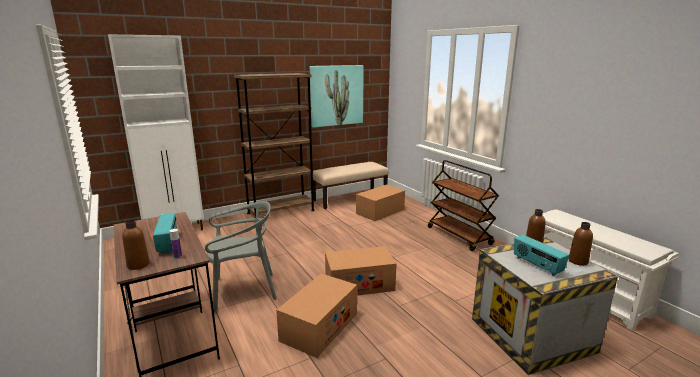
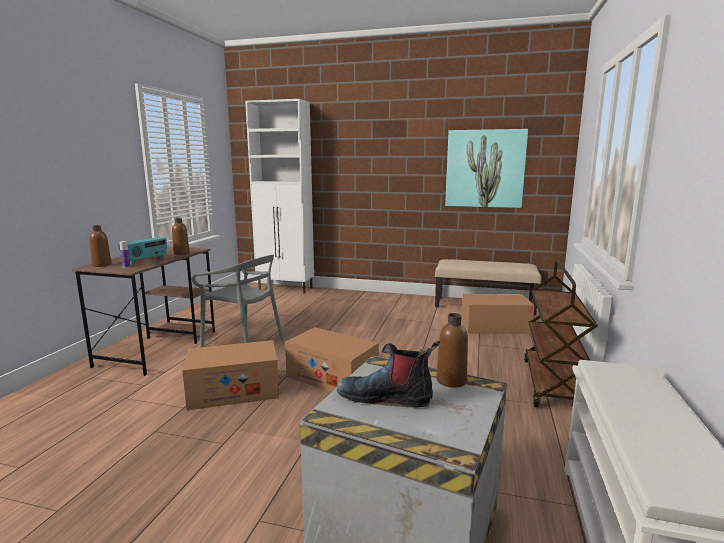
camera: 45 degrees right, 5 degrees down
brown bookcase [234,73,315,218] -> none
radio [514,235,569,276] -> boot [337,341,440,408]
brown bottle [568,222,593,266] -> brown bottle moved to [172,218,190,255]

